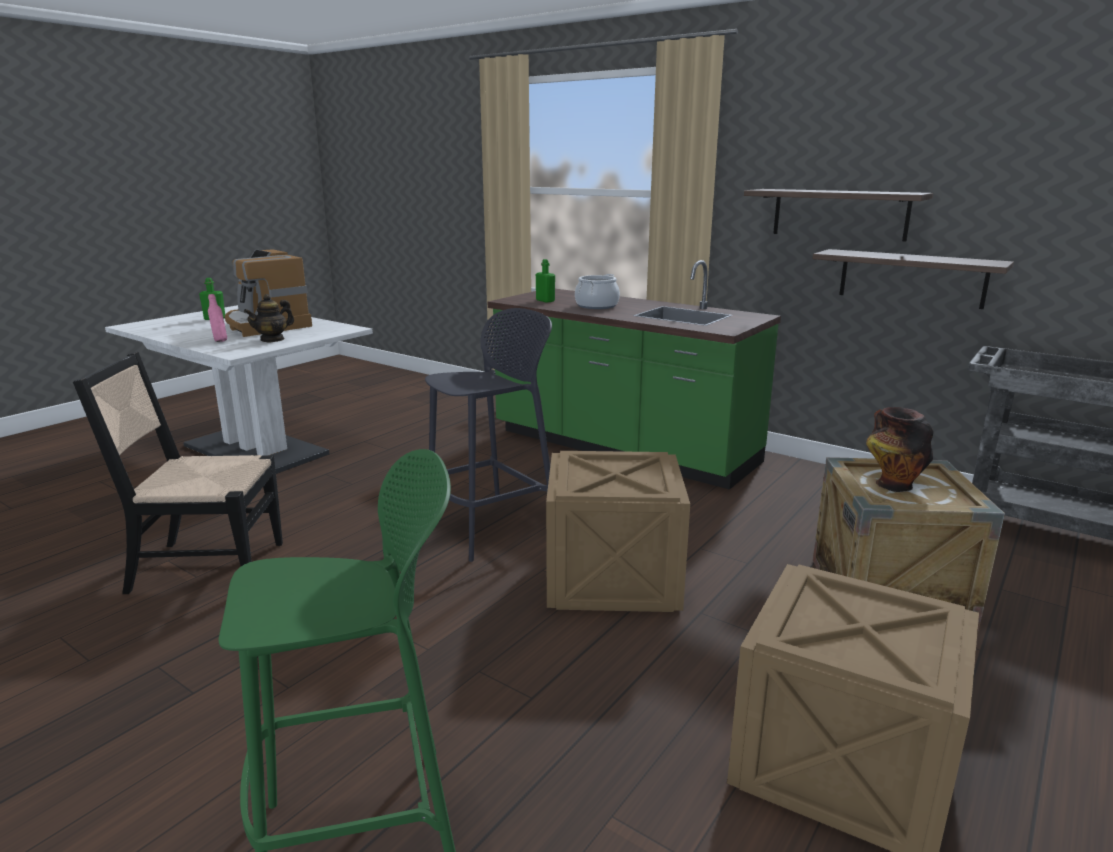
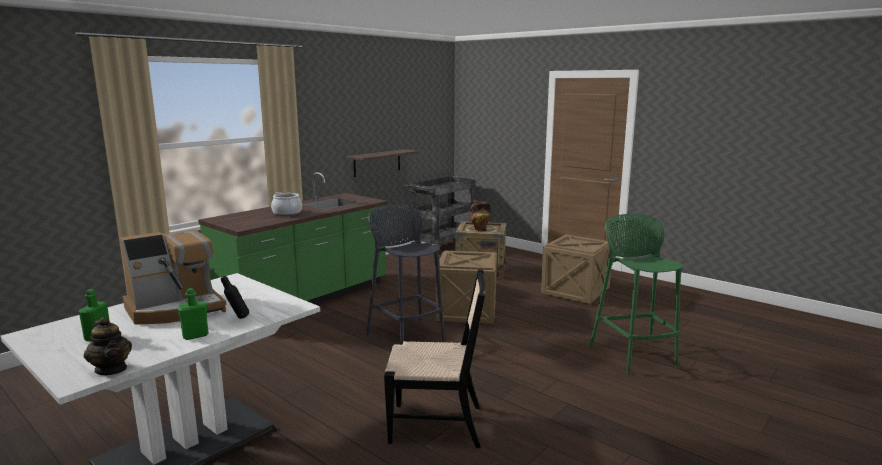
camera: 85 degrees left, 5 degrees down
chair [73,352,283,594] -> chair turned 90 degrees counterclockwise [384,269,485,448]
pink bottle [208,294,227,342] -> black bottle [221,276,249,319]
teapot [244,294,294,342] -> teapot moved to [84,317,132,375]
green bottle [536,259,555,303] -> green bottle moved to [178,288,209,340]
shelf [744,189,933,241] -> none

